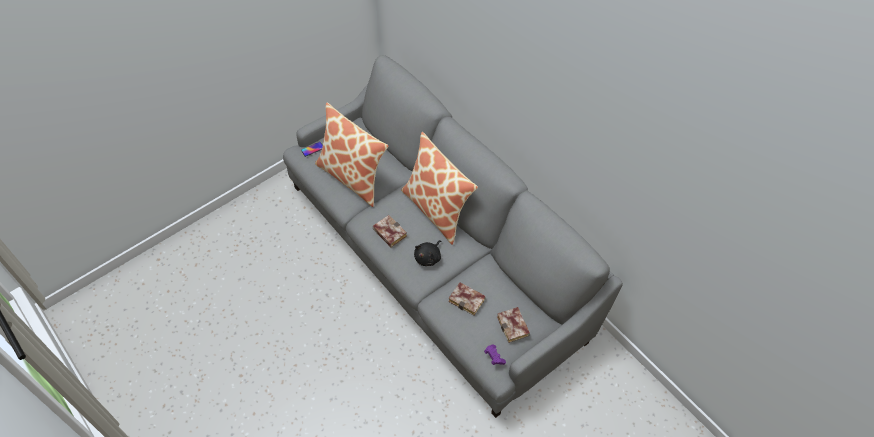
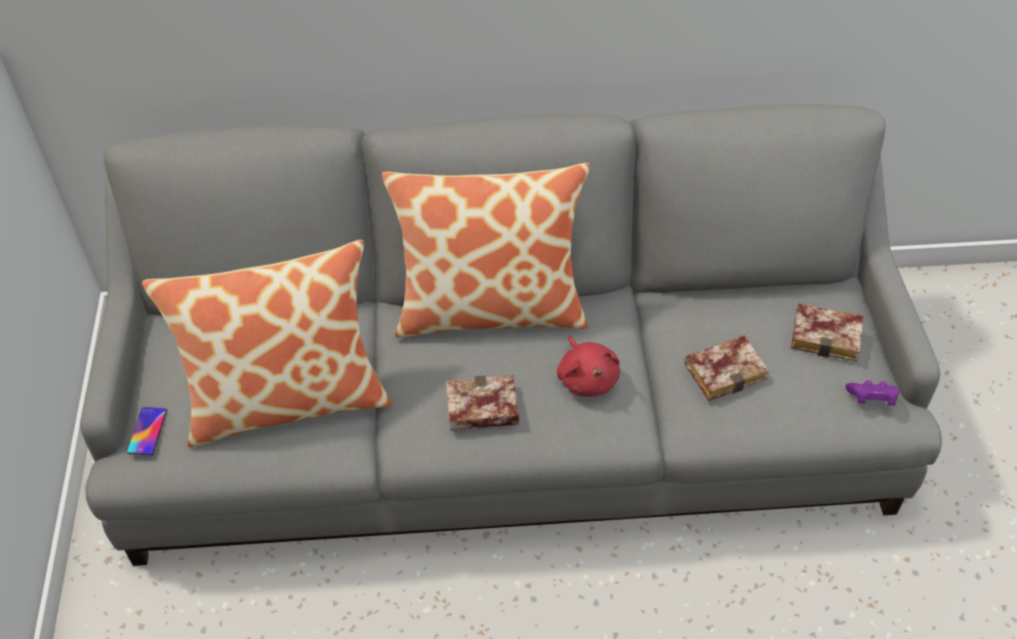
camera: 55 degrees left, 5 degrees down
black plush toy [414,240,441,266] -> red plush toy [557,336,620,397]

